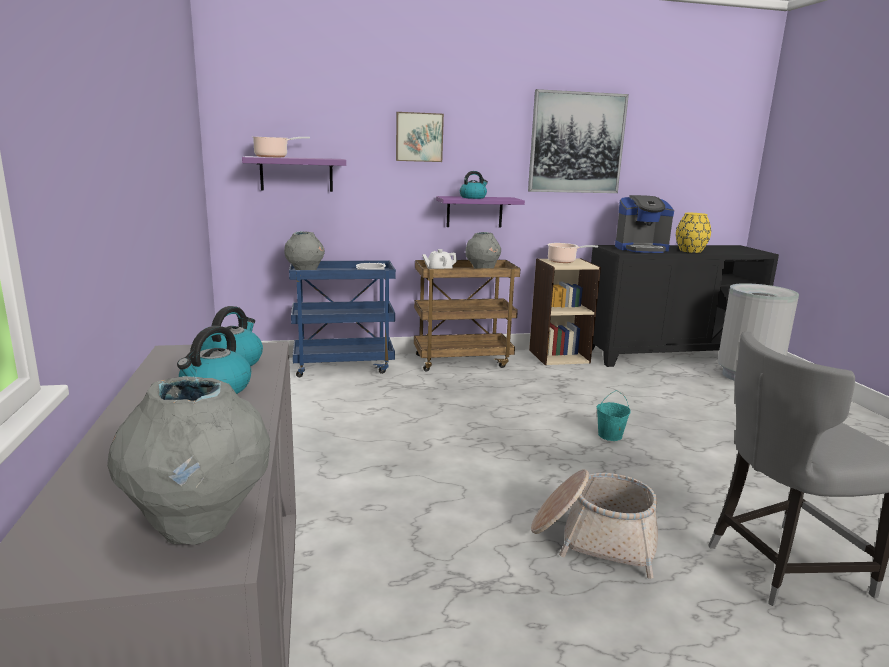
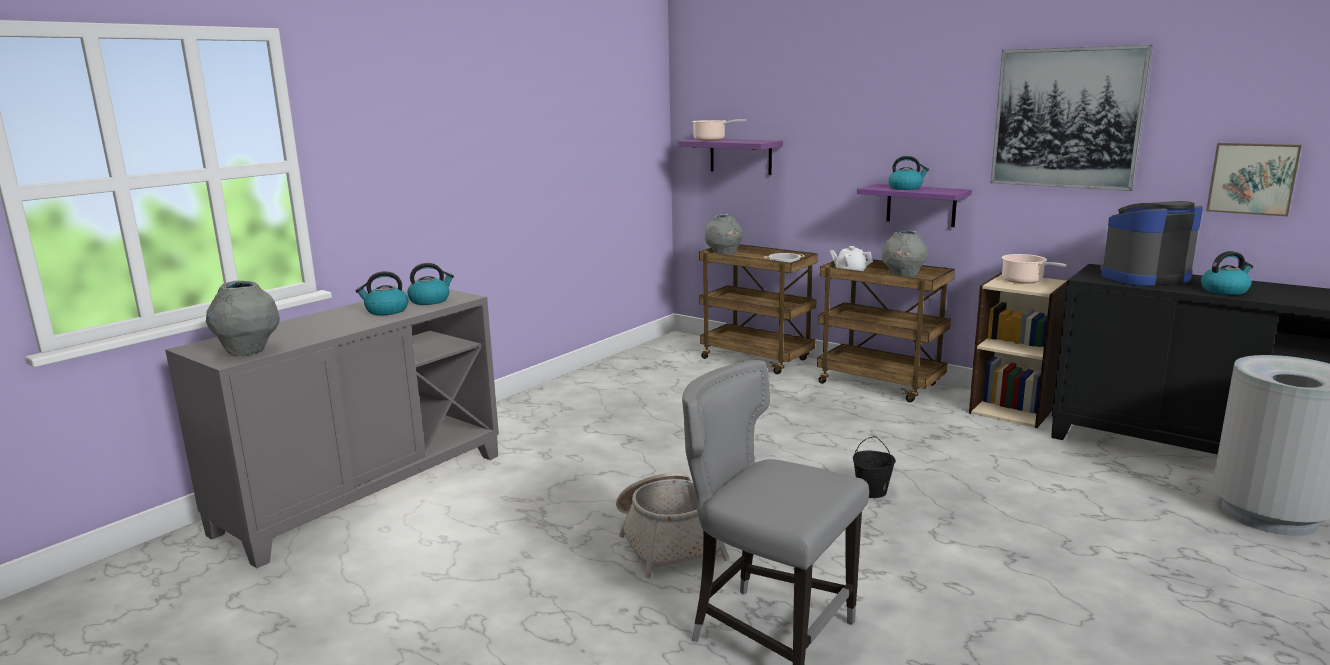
camera: 50 degrees right, 0 degrees up
blue cart [289,260,396,377] -> brown cart [699,244,818,374]
picture [396,112,444,162] -> picture moved to [1206,143,1302,217]
turquoise bucket [597,390,631,441] -> black bucket [853,436,896,498]
coffee machine [615,195,674,253] -> coffee machine turned 120 degrees clockwise [1100,201,1203,286]
yellow vase [676,213,711,253] -> kettle [1201,251,1253,295]

